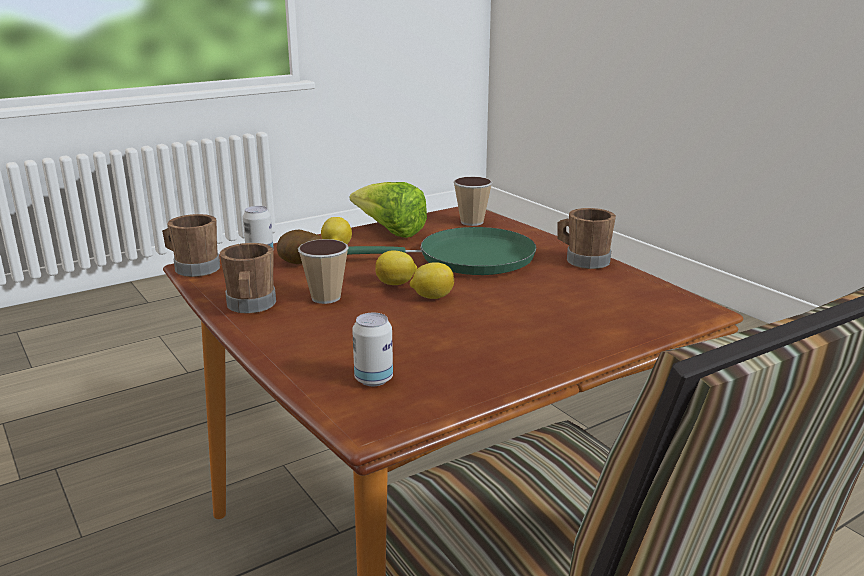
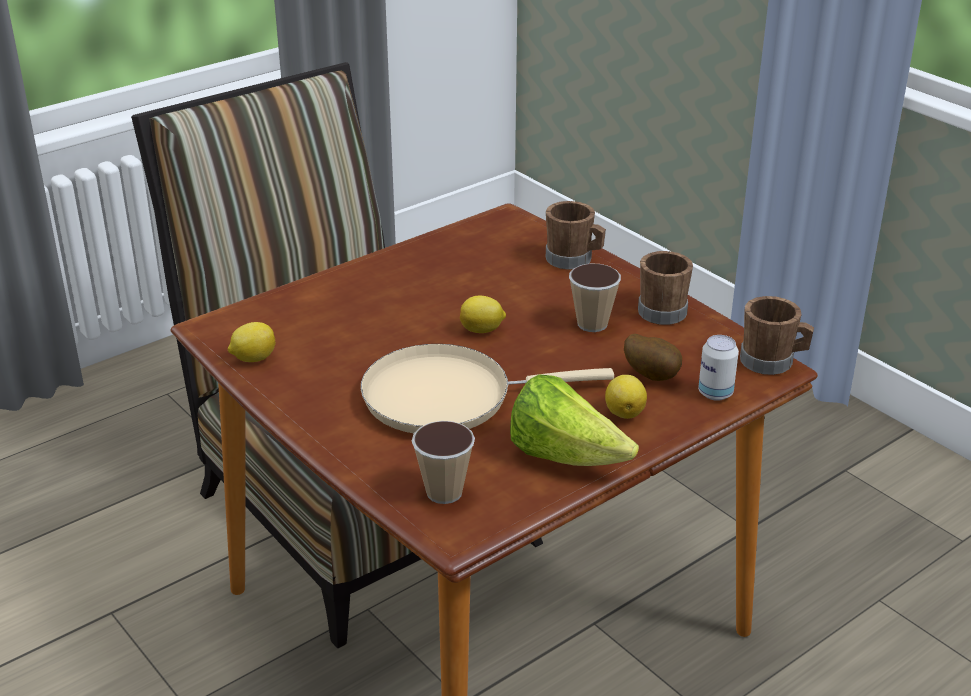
camera: 175 degrees right, 10 degrees up
green frying pan [347,227,536,275] -> beige frying pan [361,344,614,433]
can [352,313,393,386] -> none
lemon [375,250,417,285] -> lemon moved to [228,322,276,362]
brown mug [557,208,616,269] -> brown mug moved to [546,201,606,270]

